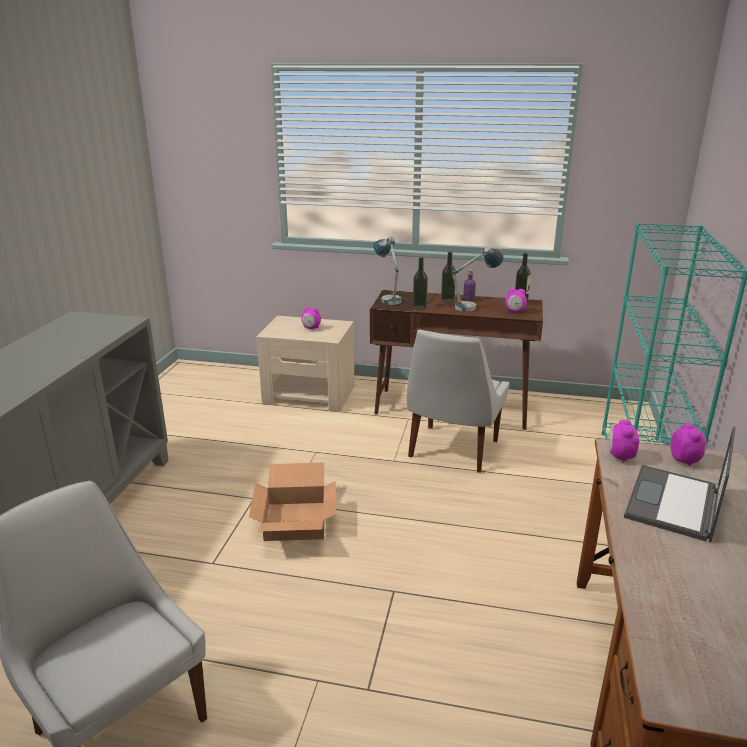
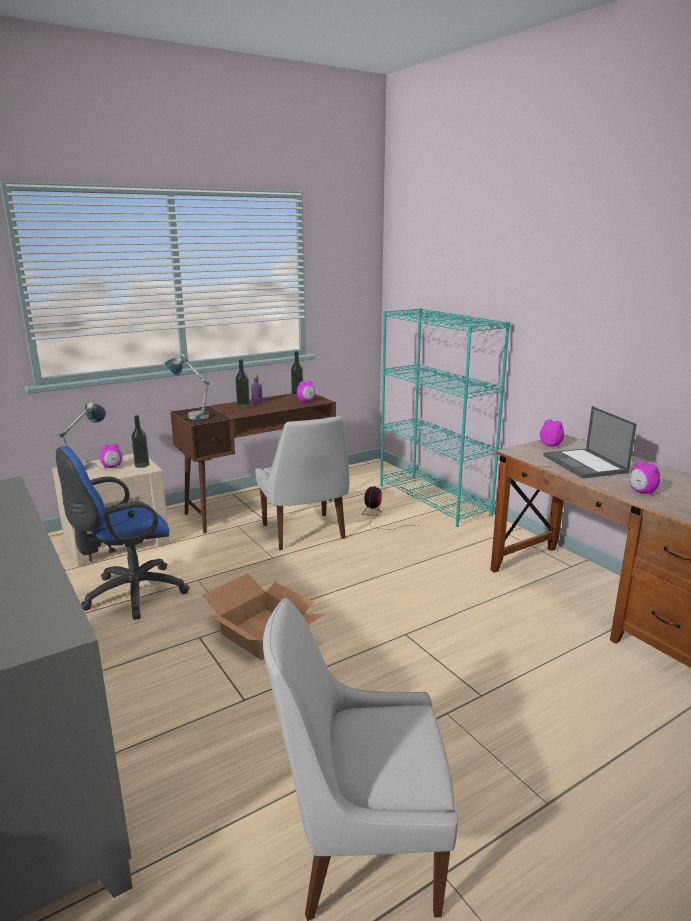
camera: 45 degrees left, 5 degrees down
bottle [413,257,428,310] -> bottle moved to [131,415,149,468]
table lamp [452,246,504,312] -> table lamp moved to [59,402,106,470]
alarm clock [609,420,639,463] -> alarm clock moved to [629,461,660,495]
none -> blue office chair [56,446,190,620]
none -> fan [363,486,417,530]

